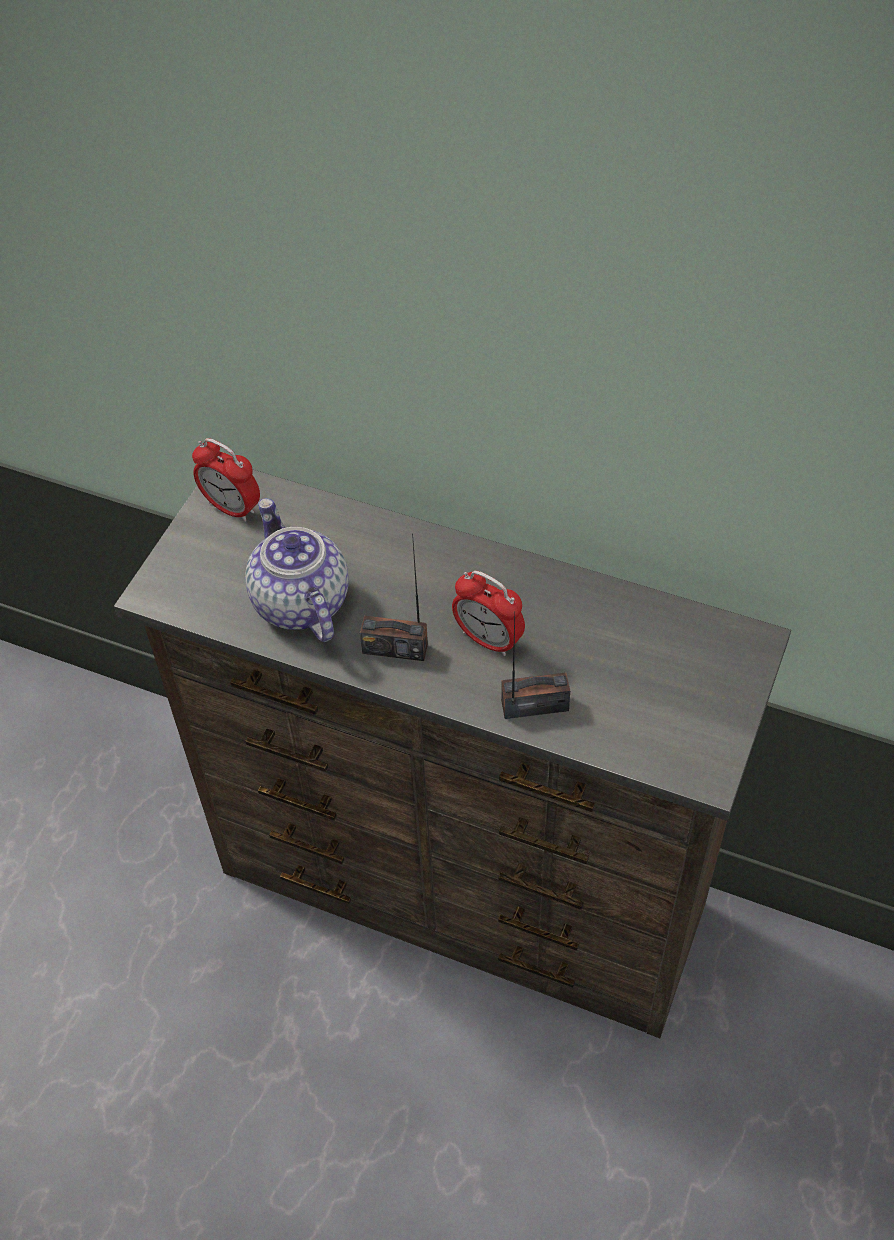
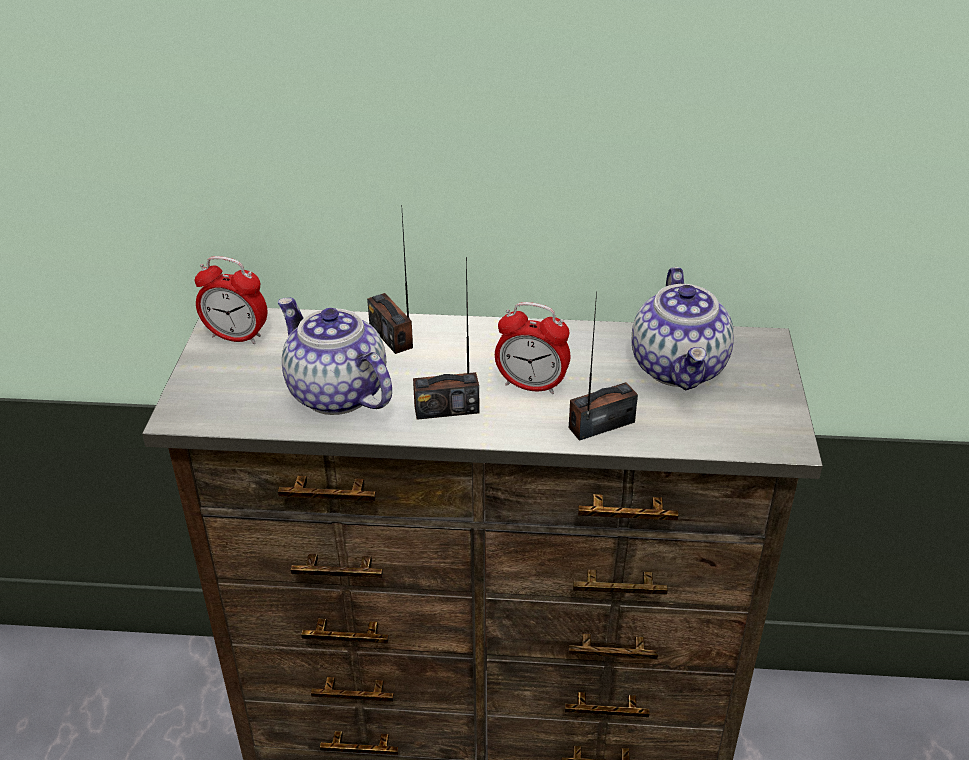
camera: 20 degrees left, 15 degrees down
none -> radio [367,214,413,354]
none -> teapot [632,267,734,390]

